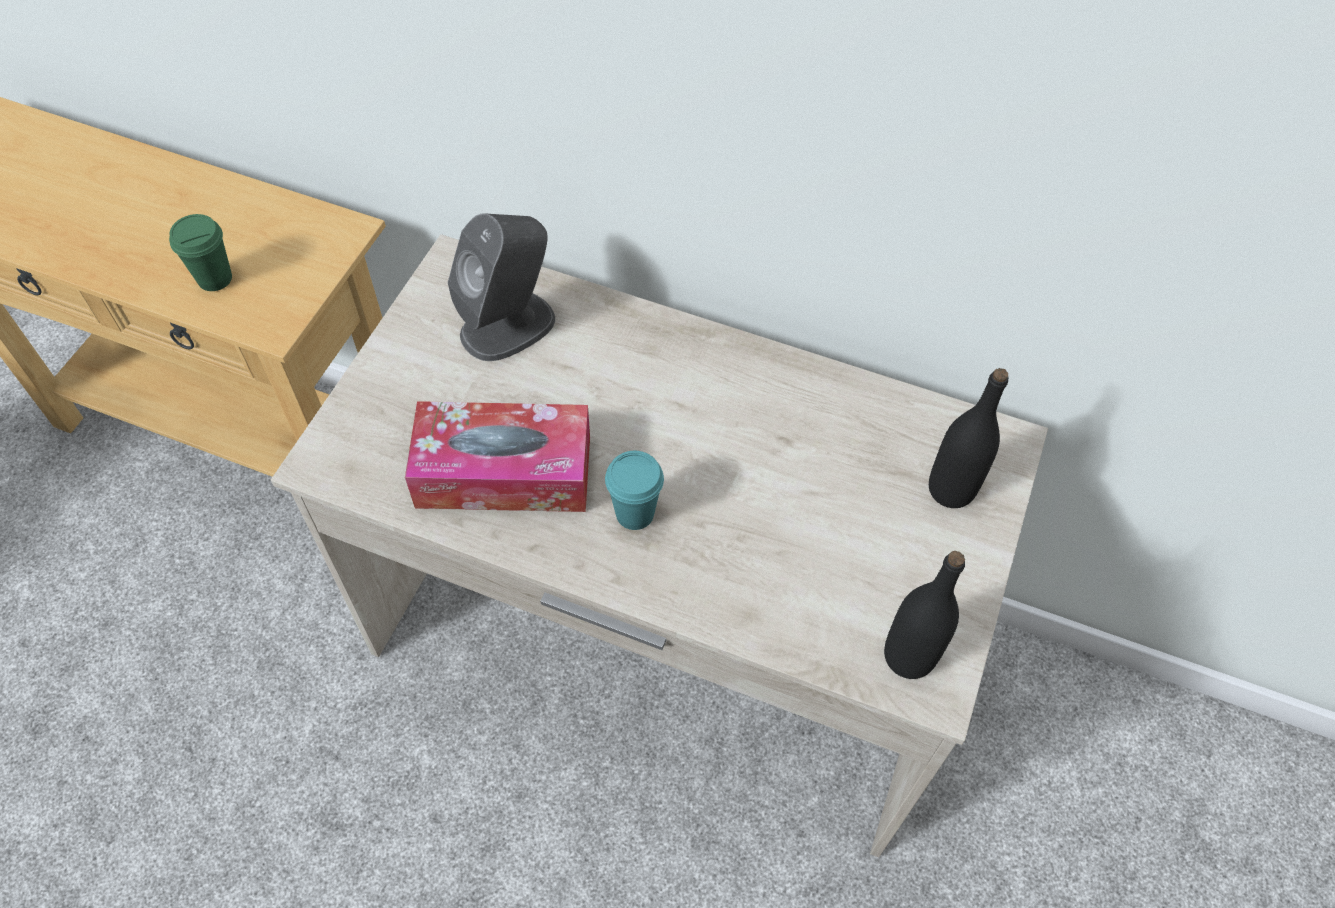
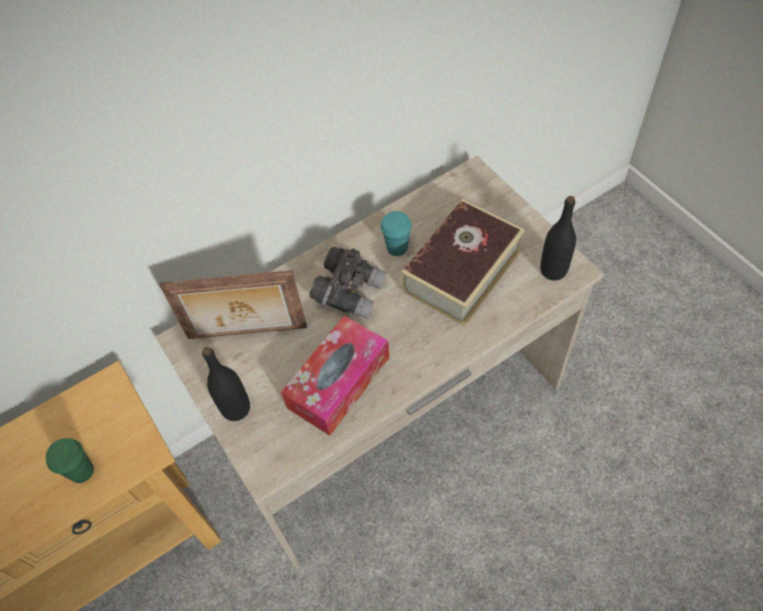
camera: 50 degrees left, 0 degrees up
grey speaker [448,213,555,361] -> picture frame [159,270,307,339]
turquoise cup [605,451,664,530] -> turquoise cup moved to [380,211,412,256]
black bottle [929,368,1008,508] -> black bottle moved to [202,347,250,421]
none -> grey binoculars [309,247,387,319]
none -> book [400,199,525,327]

